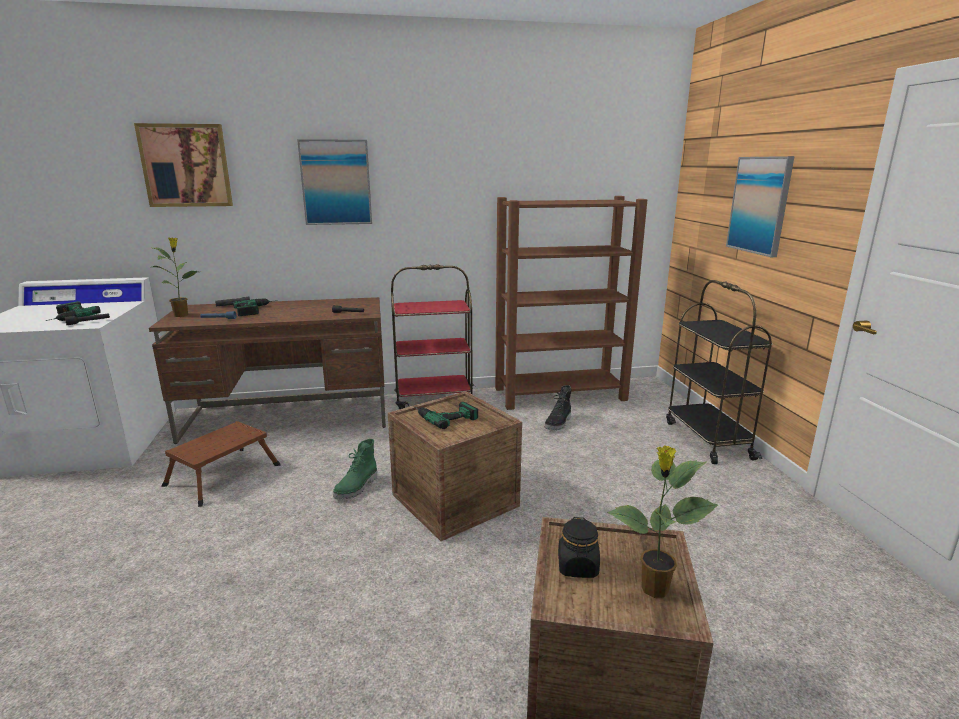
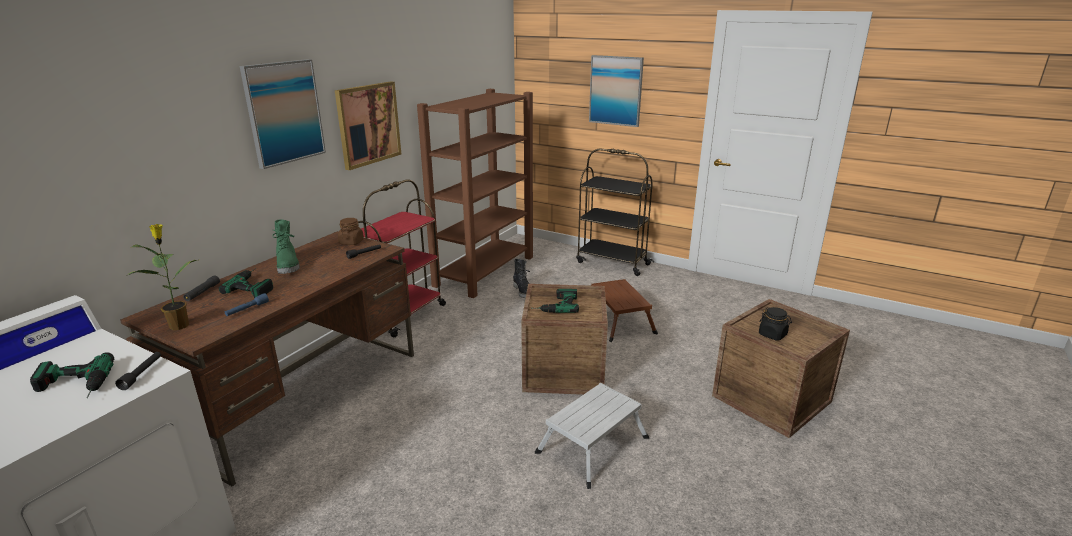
camera: 50 degrees left, 5 degrees up
picture [134,123,233,207] -> picture moved to [335,81,401,170]
brown step ladder [161,421,281,507] -> brown step ladder moved to [591,279,658,342]
green boot [333,439,377,500] -> green boot moved to [272,219,300,274]
potted plant [607,445,718,598] -> none
none -> brown jar [338,218,364,245]
none -> white step ladder [535,383,649,489]

